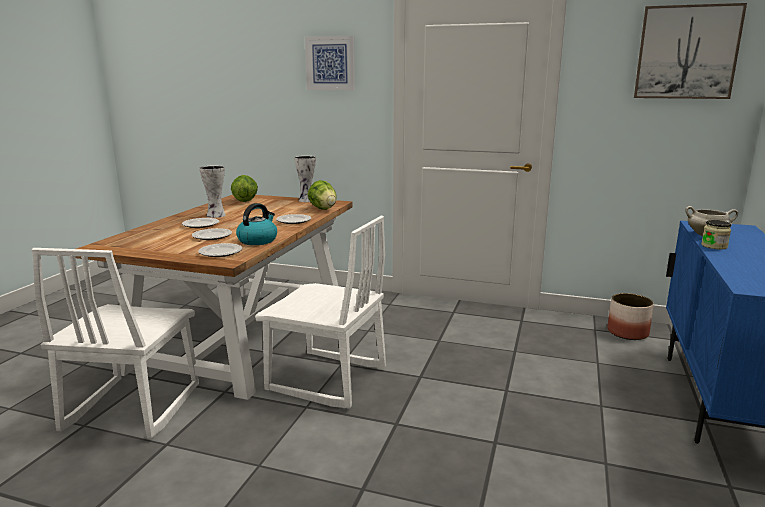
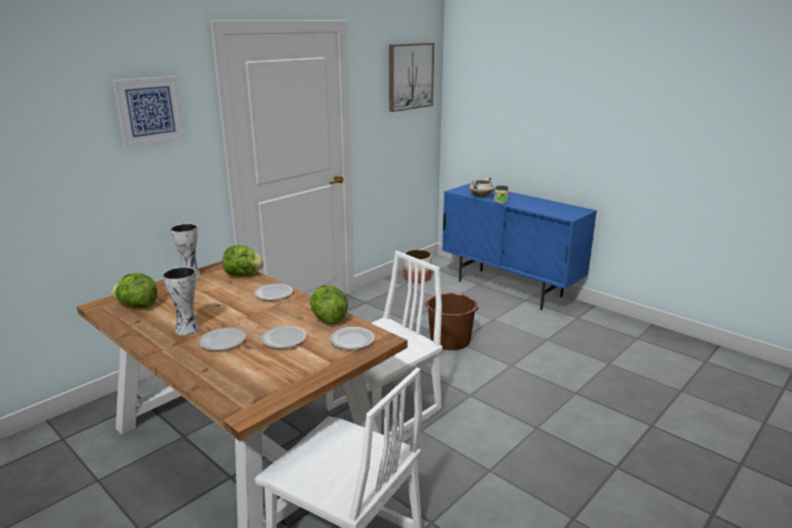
camera: 65 degrees left, 5 degrees up
kettle [236,203,277,245] -> lettuce [310,285,348,324]
none -> brown bucket [425,293,479,350]

